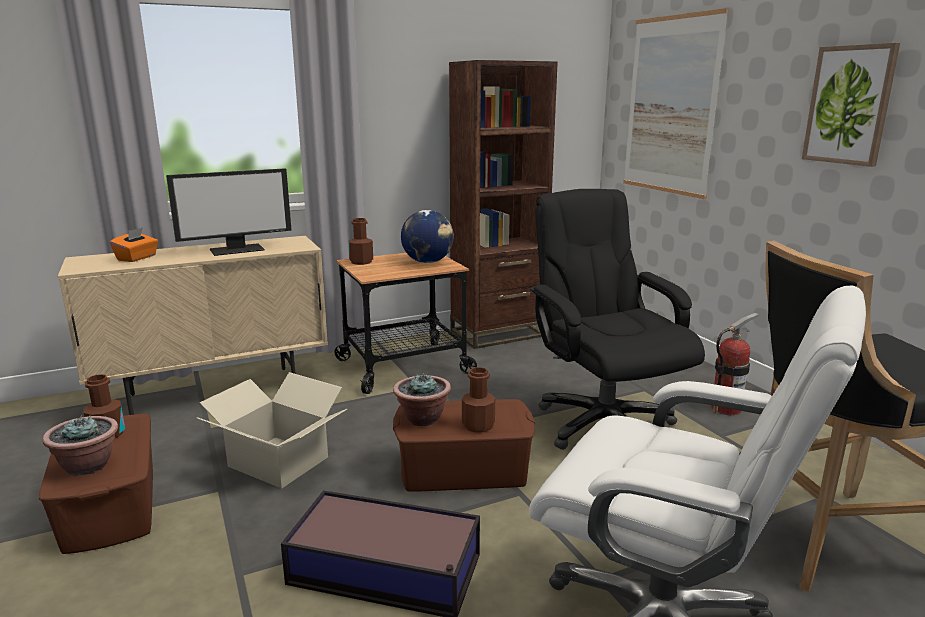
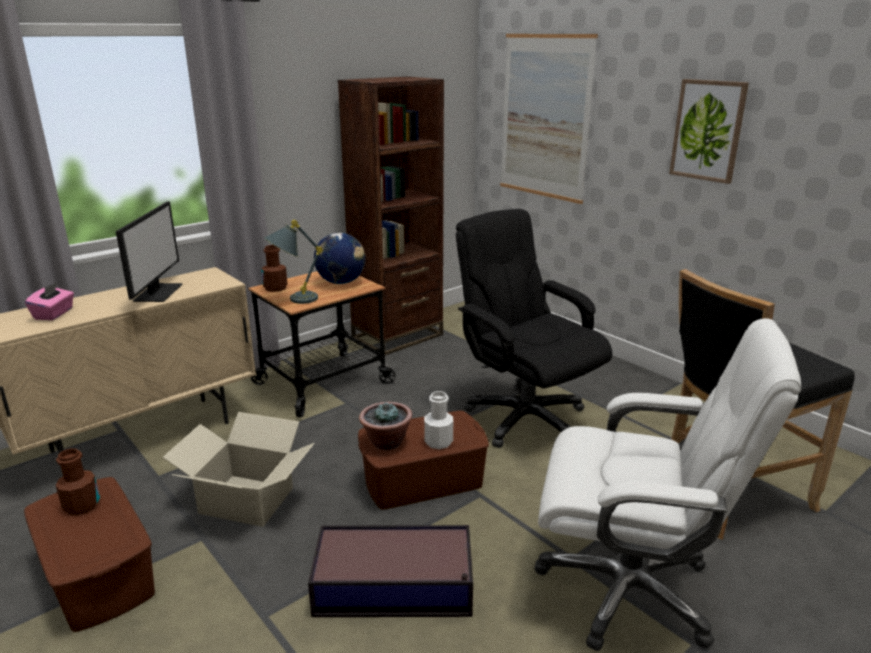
camera: 15 degrees left, 5 degrees up
potted plant [42,415,118,476] -> none
orange tissue box [110,227,158,262] -> pink tissue box [25,282,74,320]
monitor [166,168,292,256] -> monitor turned 45 degrees counterclockwise [116,201,183,302]
brown bottle [462,367,495,433] -> white bottle [424,391,453,449]
fire extinguisher [711,313,759,415] -> none
none -> grey table lamp [264,220,323,304]

